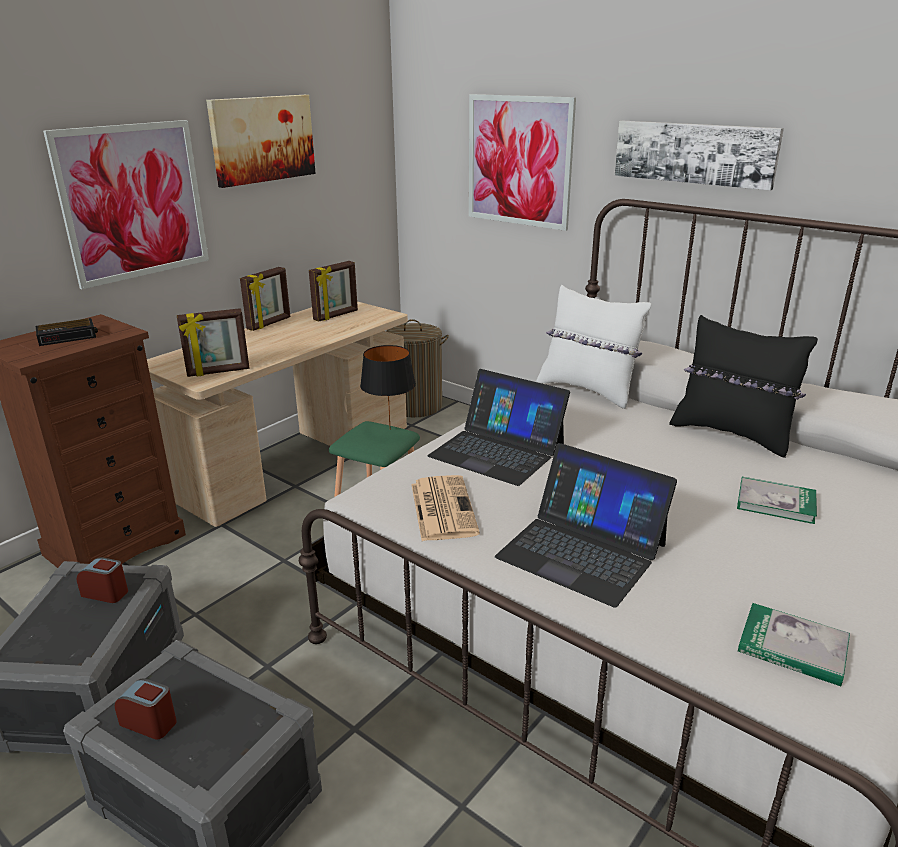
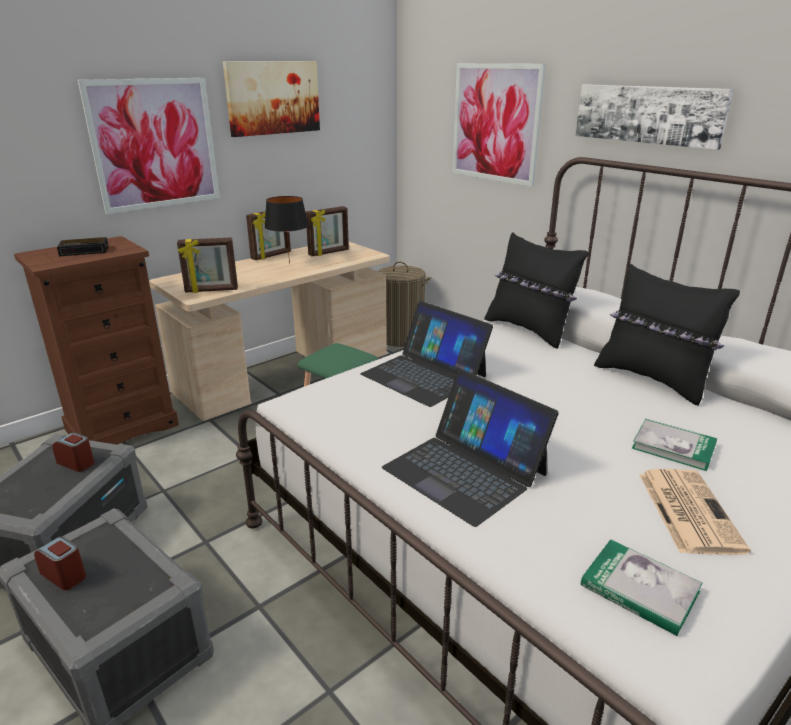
camera: 10 degrees right, 0 degrees up
black table lamp [360,345,416,430] -> black table lamp moved to [265,196,308,264]
newspaper [411,475,480,541] -> newspaper moved to [639,469,751,555]
white pillow [536,285,651,409] -> black pillow [484,232,588,349]

